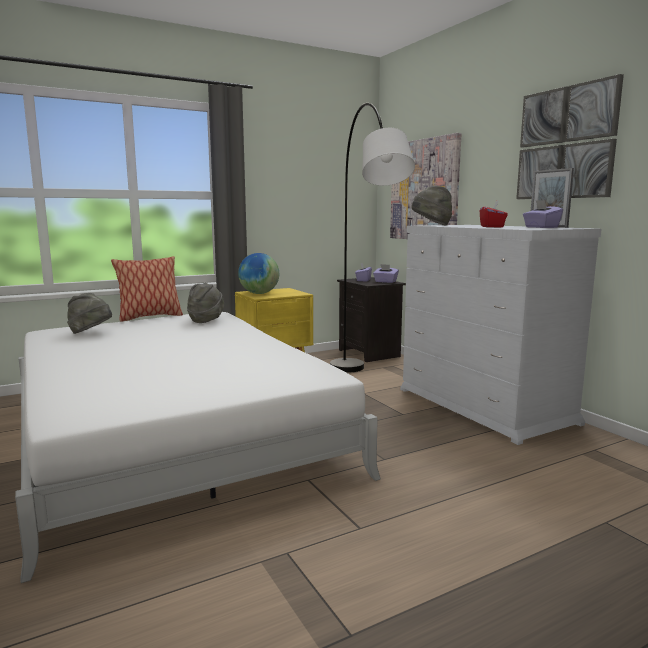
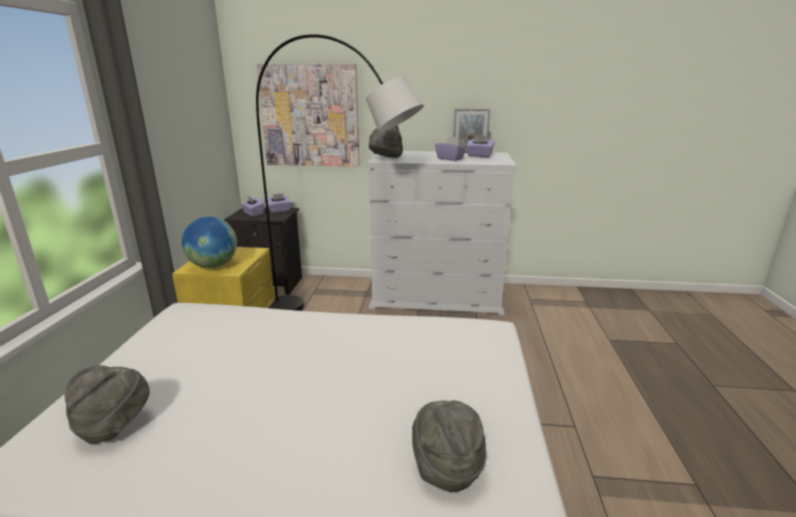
camera: 55 degrees left, 10 degrees up
pillow [111,256,183,321] -> none
grey hat [187,283,224,323] -> grey hat moved to [412,400,486,492]
red tissue box [480,201,508,227] -> purple tissue box [435,137,466,161]
picture [516,74,624,199] -> none

